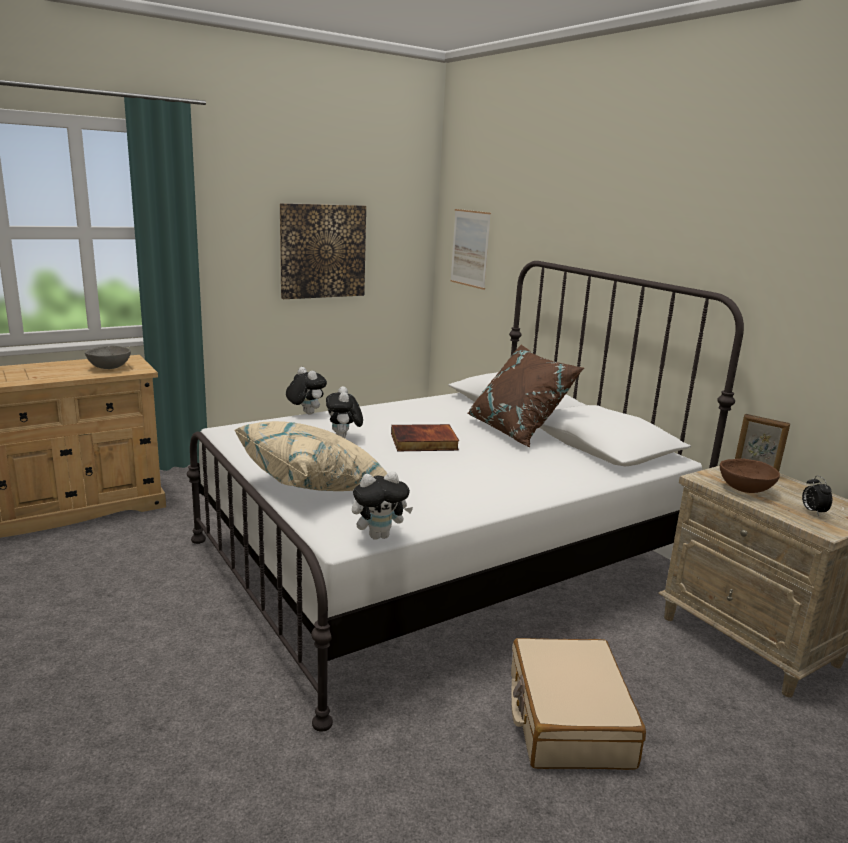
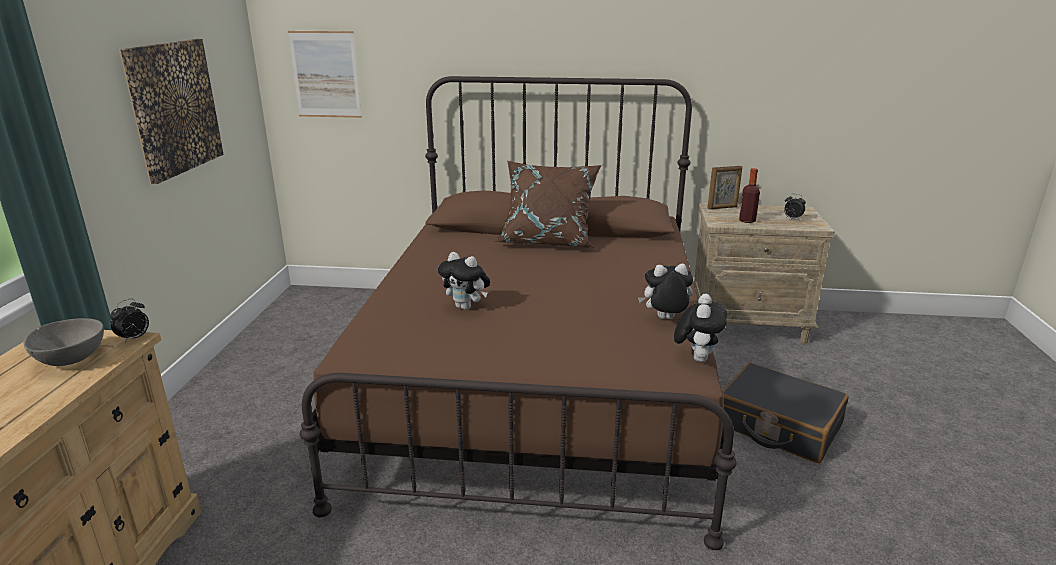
camera: 50 degrees left, 5 degrees up
white bed [187,261,744,732] -> brown bed [300,76,736,550]
beige pillow [235,421,388,491] -> none
plush toy [286,367,327,414] -> plush toy moved to [638,264,693,319]
book [391,424,459,451] -> none
beige suitcase [511,638,646,770] -> black suitcase [722,363,849,463]
brown bowl [720,459,780,493] -> bottle [739,168,760,223]
none -> alarm clock [110,298,149,343]

